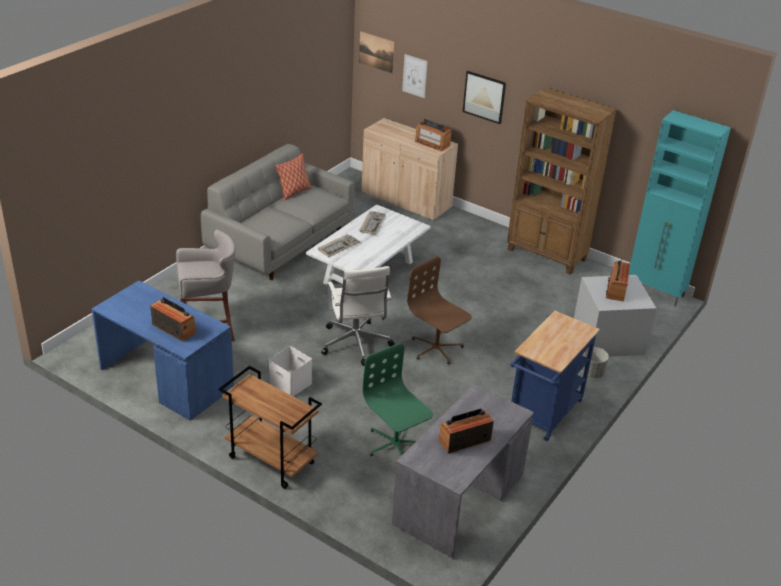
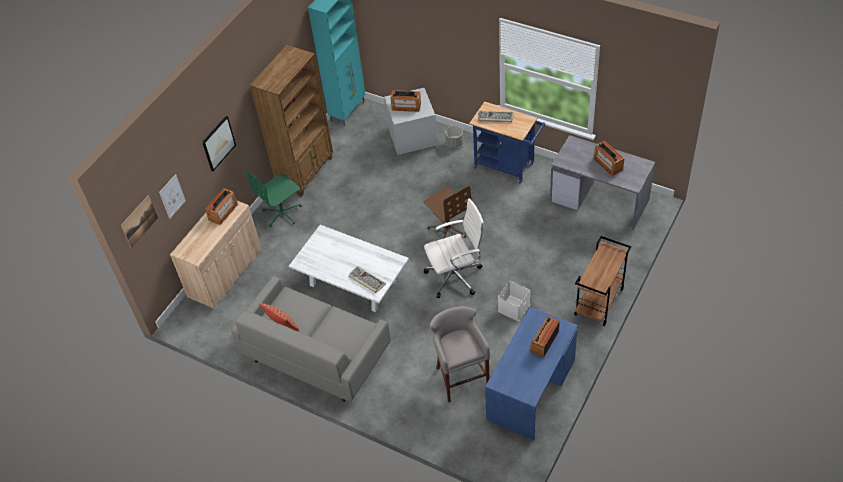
camera: 90 degrees left, 15 degrees up
keyboard [359,211,386,235] -> keyboard moved to [478,111,514,122]
green office chair [362,343,433,456] -> green office chair moved to [246,169,302,227]
brown office chair [407,256,472,365] -> brown office chair turned 75 degrees counterclockwise [424,186,472,238]

